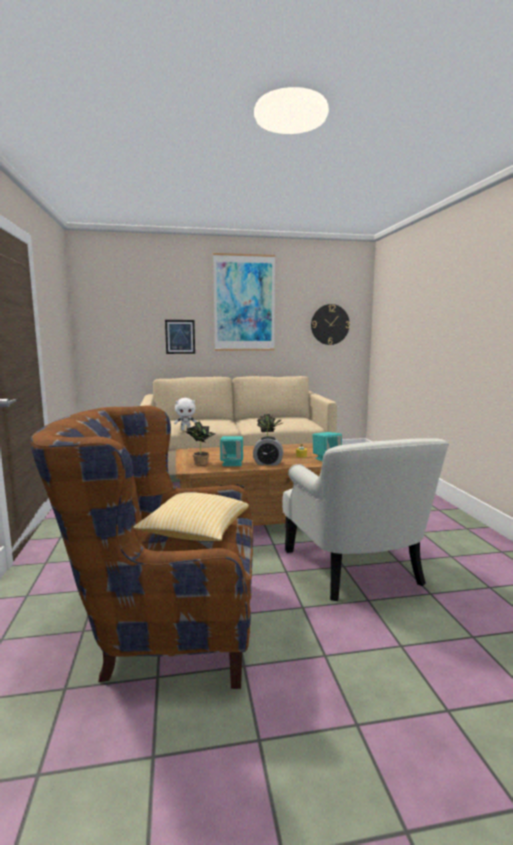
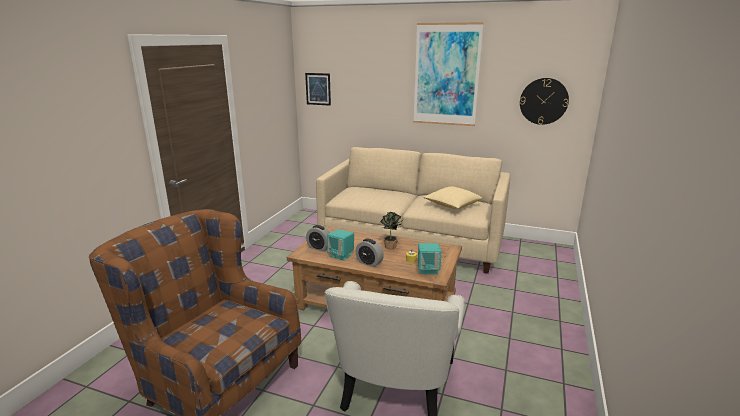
camera: 30 degrees right, 10 degrees up
pillow [133,492,249,541] -> pillow moved to [423,187,482,209]
picture [165,320,195,354] -> picture moved to [305,73,331,106]
white plush toy [174,398,197,431] -> none
potted plant [185,421,215,465] -> alarm clock [306,225,330,252]

